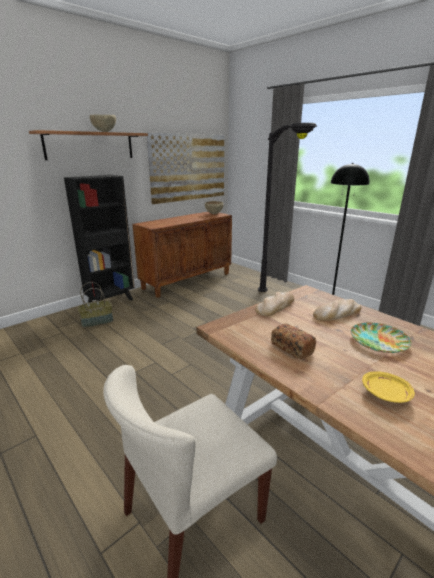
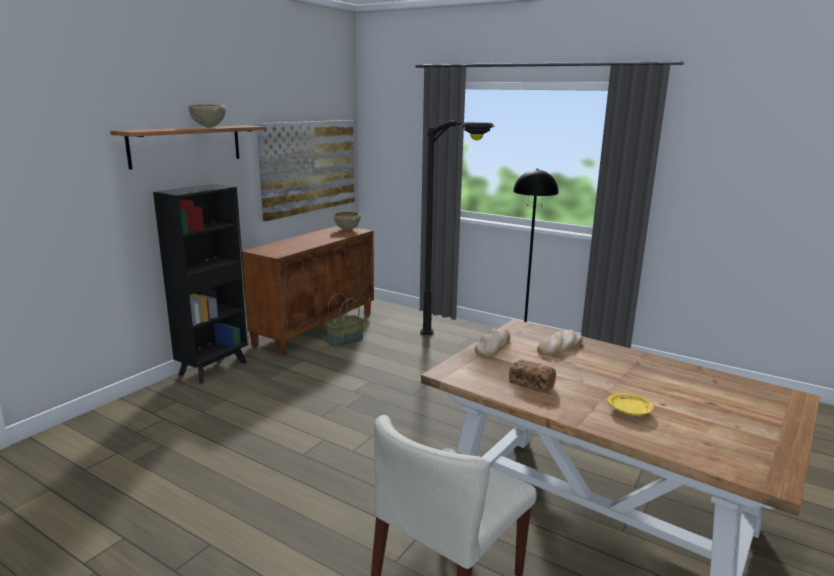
camera: 15 degrees left, 5 degrees down
basket [78,282,113,328] -> basket moved to [326,294,363,347]
plate [351,323,412,353] -> none

